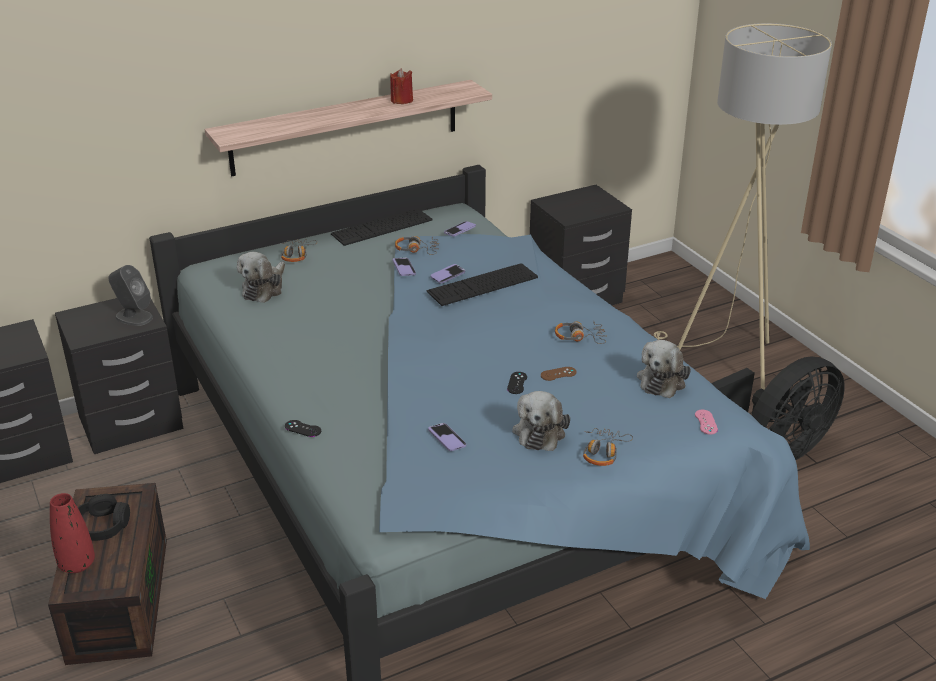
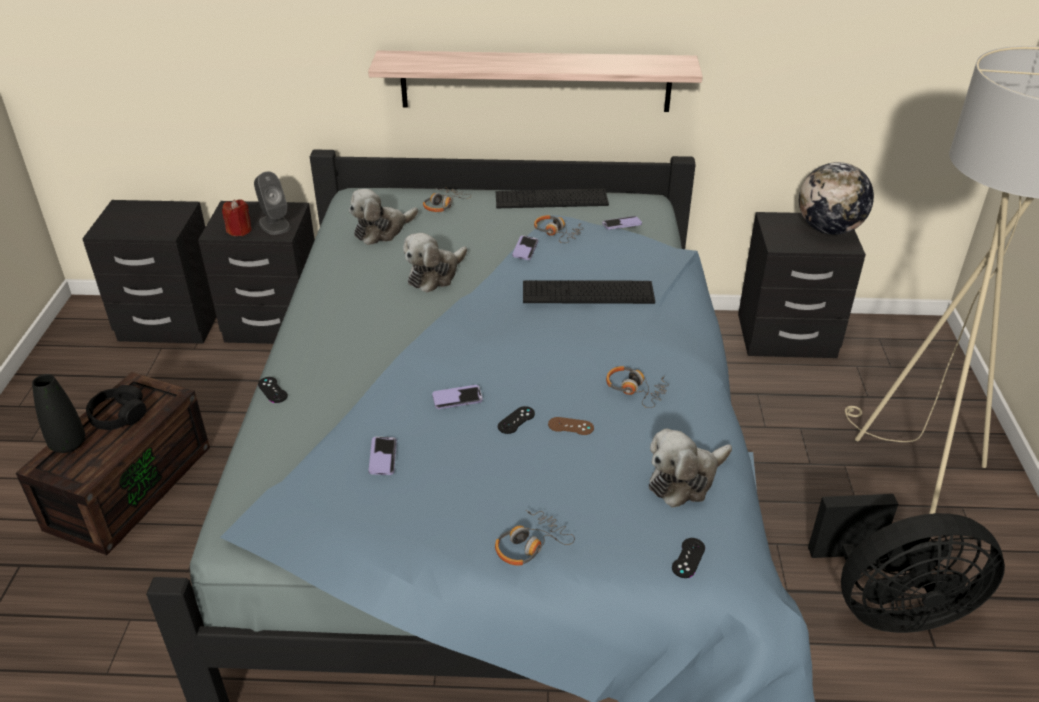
camera: 30 degrees right, 5 degrees up
red vase [50,493,95,573] -> black vase [32,374,85,453]
red candle [390,68,413,104] -> red candle moved to [222,199,252,236]
phone [431,264,465,284] -> phone moved to [432,385,483,409]
plush toy [512,391,570,451] -> plush toy moved to [403,233,467,293]
pink game controller [695,410,718,435] -> black game controller [672,538,705,578]
none -> globe [799,162,874,235]

